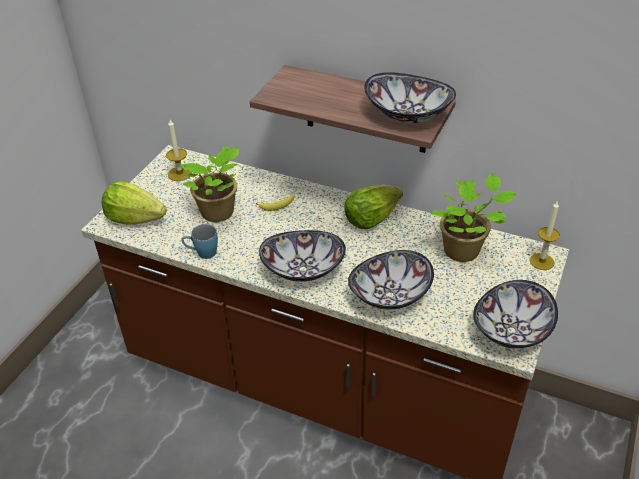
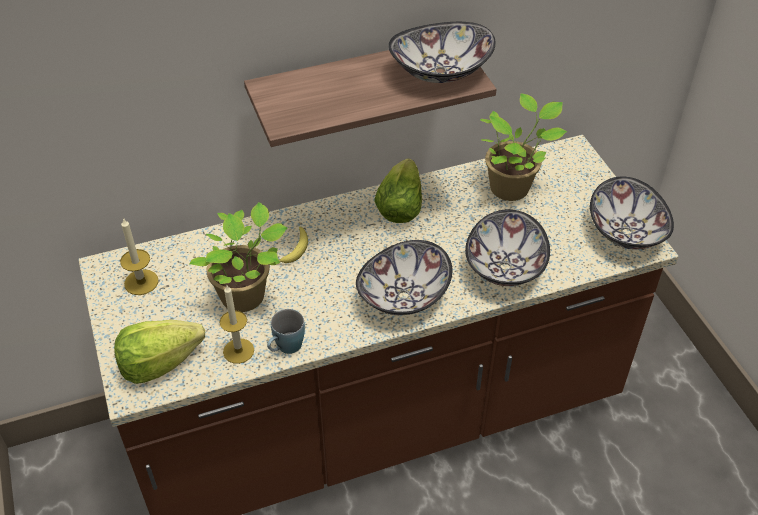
camera: 45 degrees left, 5 degrees up
candle [530,202,560,270] -> candle moved to [220,285,254,364]

